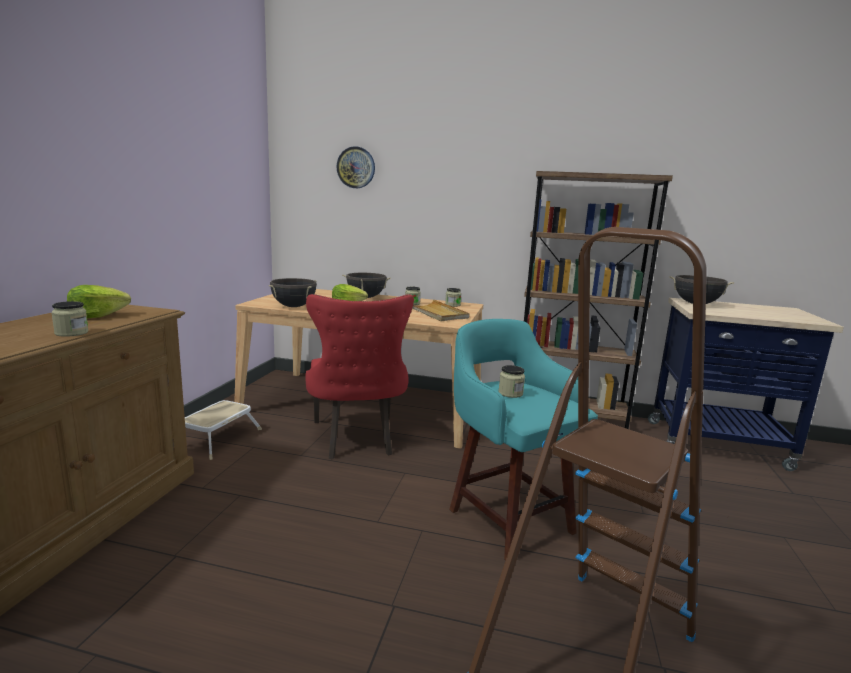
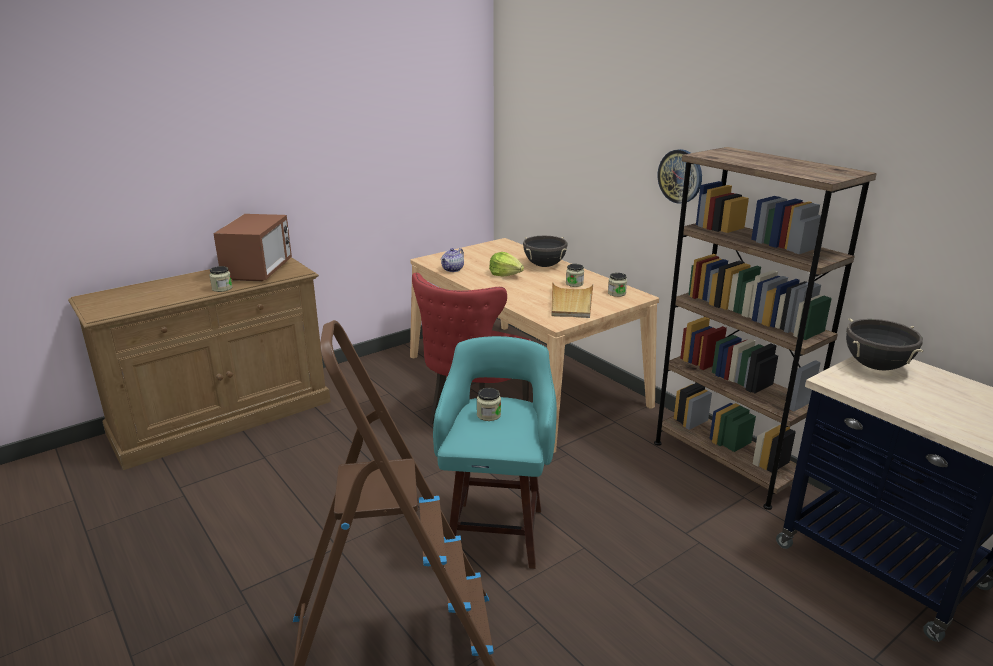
camera: 40 degrees right, 10 degrees up
lettuce [67,285,131,318] -> microwave [213,214,292,281]
beige step ladder [185,400,262,460] -> none
black cooking pot [269,278,317,307] -> teapot [441,248,464,272]
wall clock [337,146,375,188] -> wall clock moved to [658,149,702,203]

